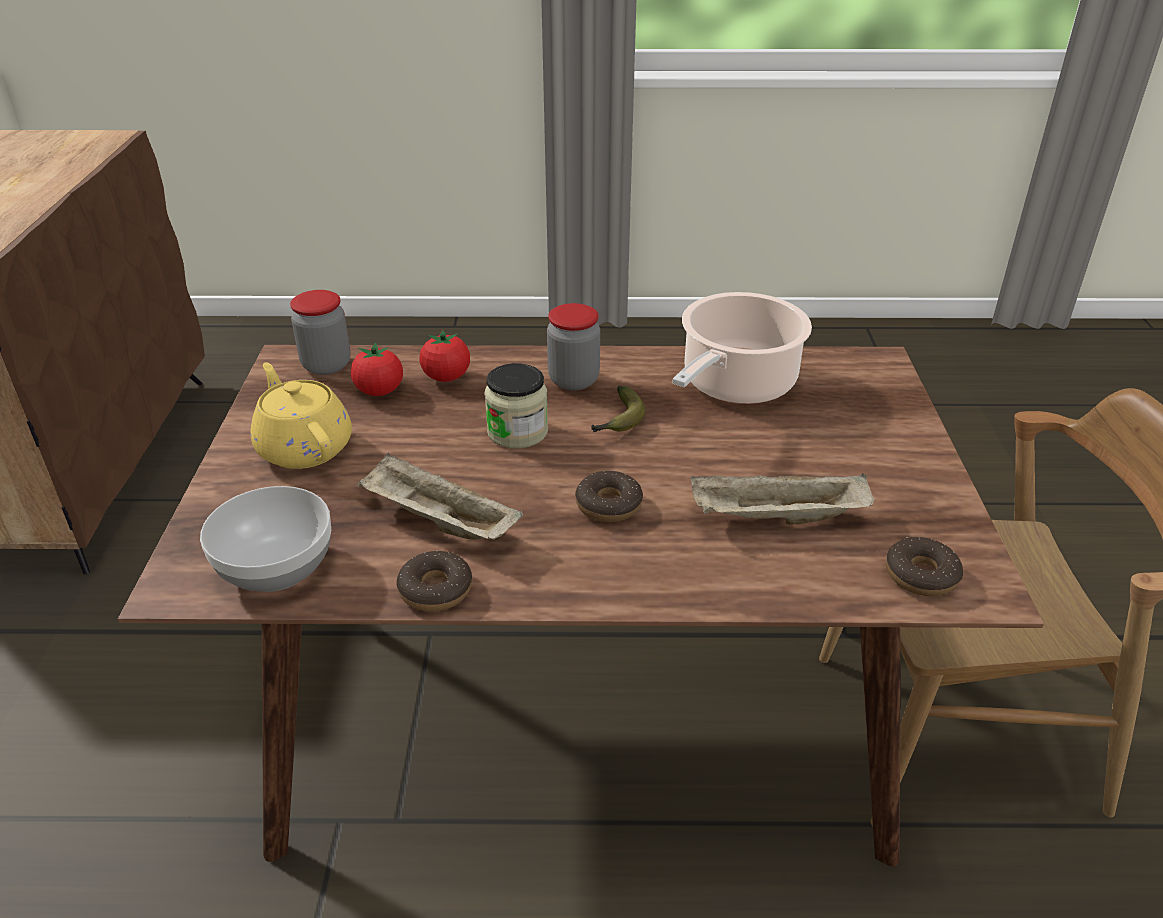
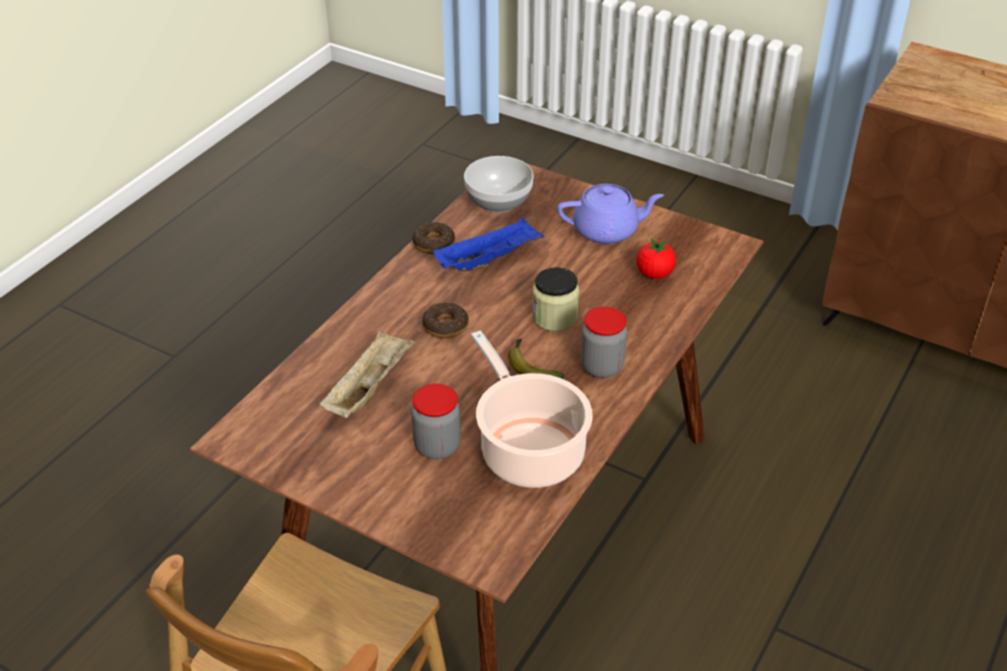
camera: 120 degrees right, 5 degrees up
yellow teapot [250,362,352,469] -> purple teapot [557,184,664,244]
jar [290,290,351,375] -> jar moved to [411,384,461,459]
beige tray [357,453,523,540] -> blue tray [433,218,544,271]
tomato [420,330,470,382] -> none
donut [886,537,963,596] -> none

